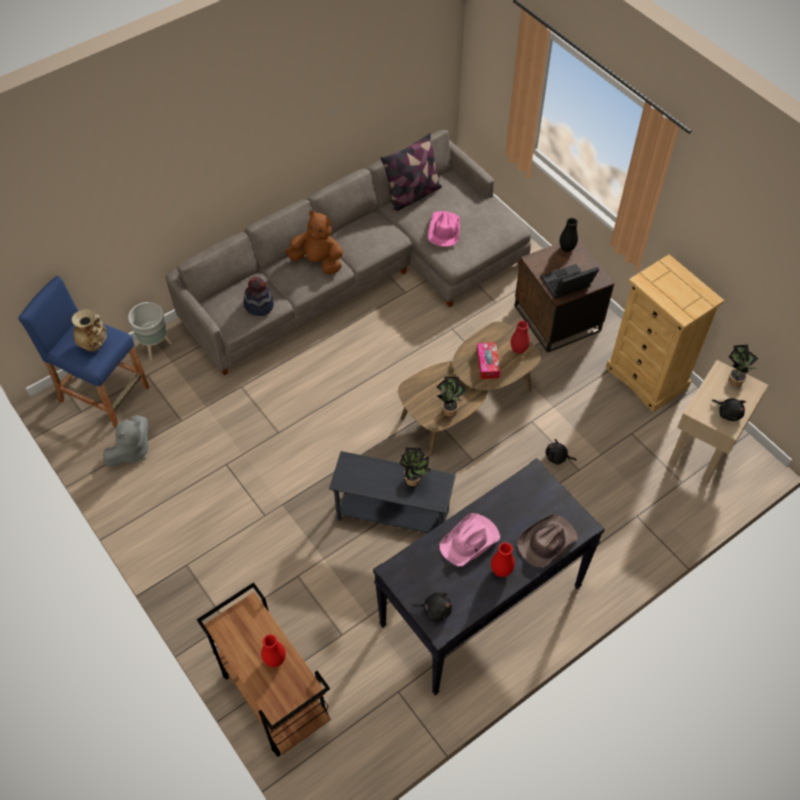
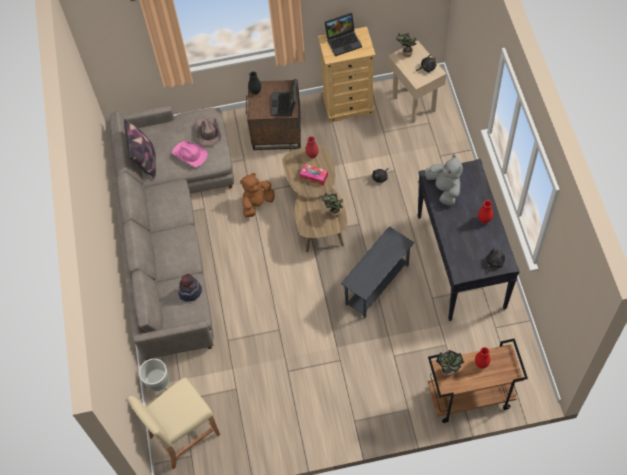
camera: 60 degrees left, 5 degrees up
blue stool [18,276,149,428] -> beige stool [127,378,220,469]
beige vase [71,309,107,352] -> none
grey plush toy [103,415,149,466] -> grey plush toy moved to [425,154,463,205]
brown plush toy [285,210,343,274] -> brown plush toy moved to [240,173,275,217]
potted plant [399,447,431,486] -> potted plant moved to [436,350,464,377]
pink hat [439,513,500,566] -> none
brown hat [517,514,578,568] -> brown hat moved to [196,117,221,146]
none -> laptop [325,13,362,56]

